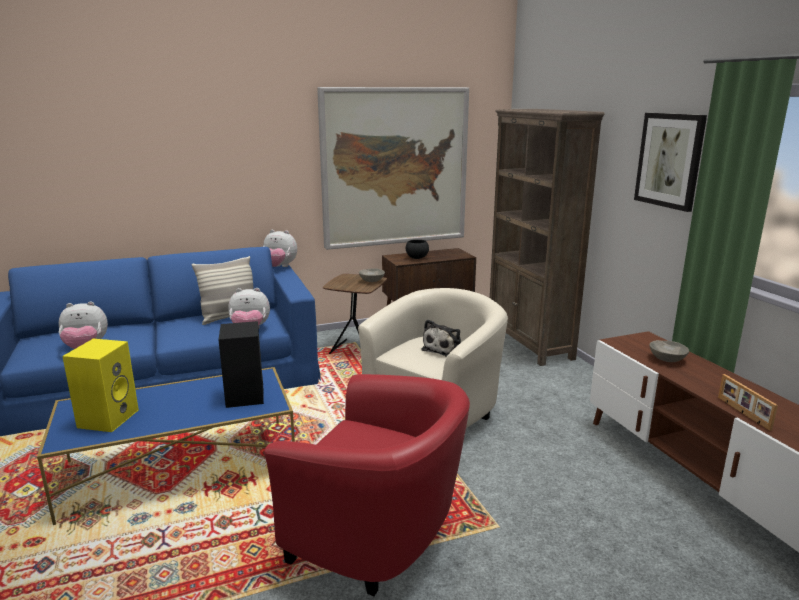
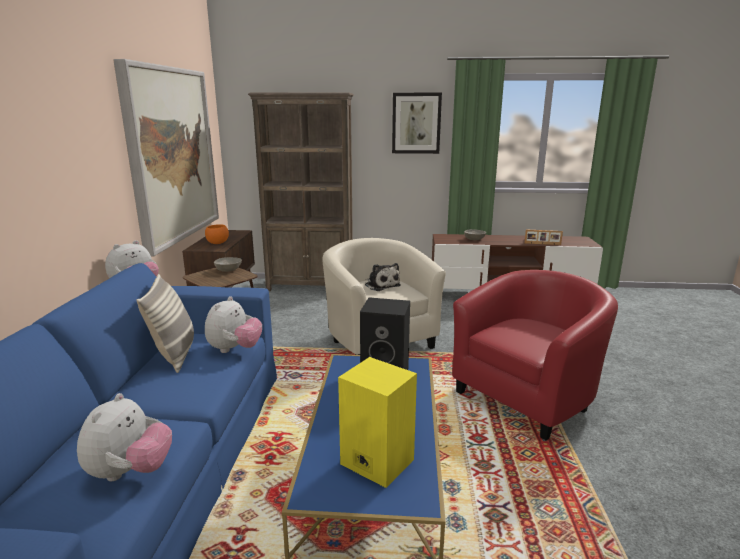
camera: 65 degrees left, 0 degrees up
black bowl [406,240,429,259] -> orange bowl [205,224,229,244]

